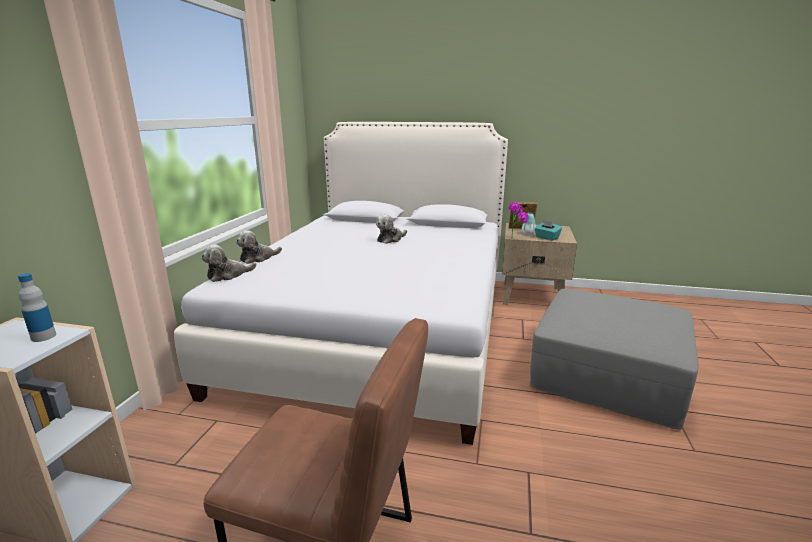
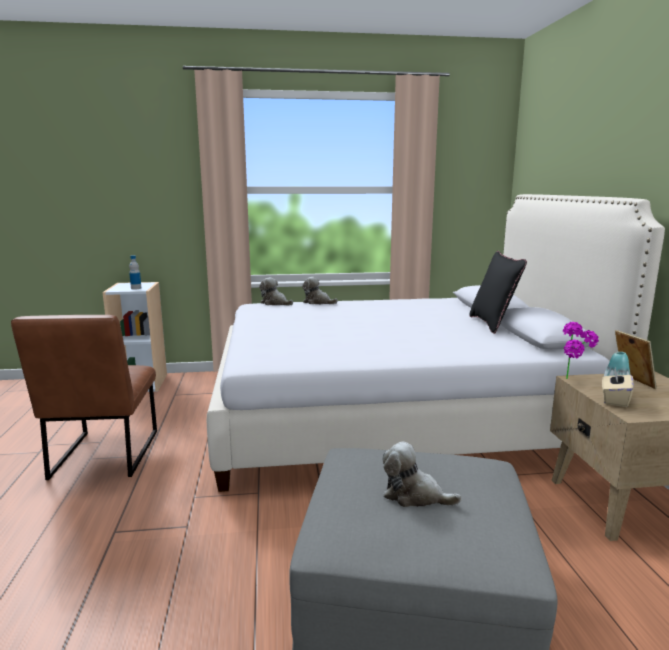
camera: 70 degrees right, 5 degrees down
plush toy [376,215,407,244] -> plush toy moved to [382,442,462,507]
turquoise tissue box [534,220,562,241] -> beige tissue box [602,367,634,407]
none -> black pillow [469,251,527,334]

